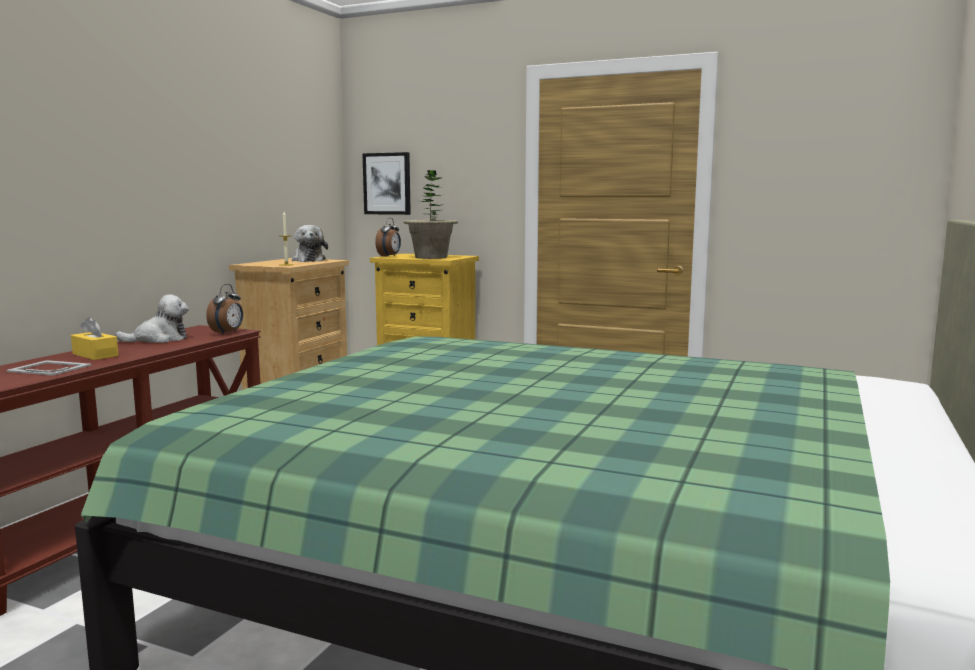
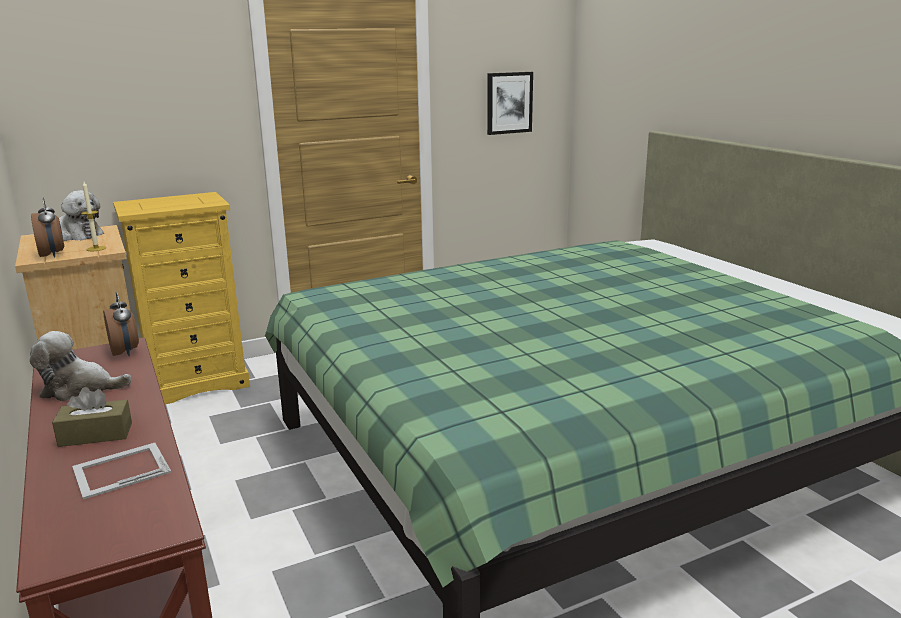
camera: 50 degrees left, 10 degrees up
yellow tissue box [71,317,119,360] -> brown tissue box [52,387,132,447]
plush toy [115,294,189,343] -> plush toy turned 105 degrees counterclockwise [30,331,132,401]
picture [362,152,411,215] -> picture moved to [487,72,533,135]
alarm clock [375,218,401,257] -> alarm clock moved to [31,197,64,258]
potted plant [403,170,458,259] -> none

